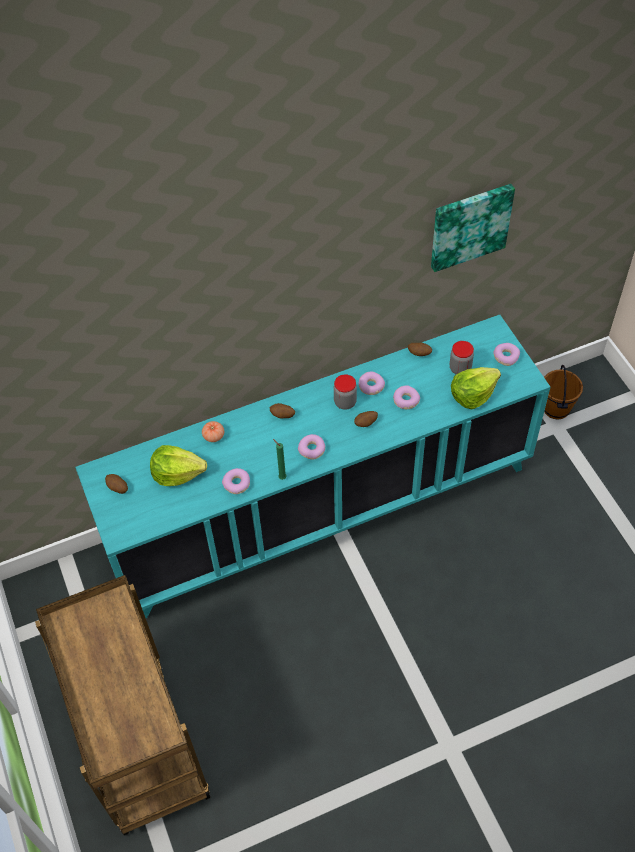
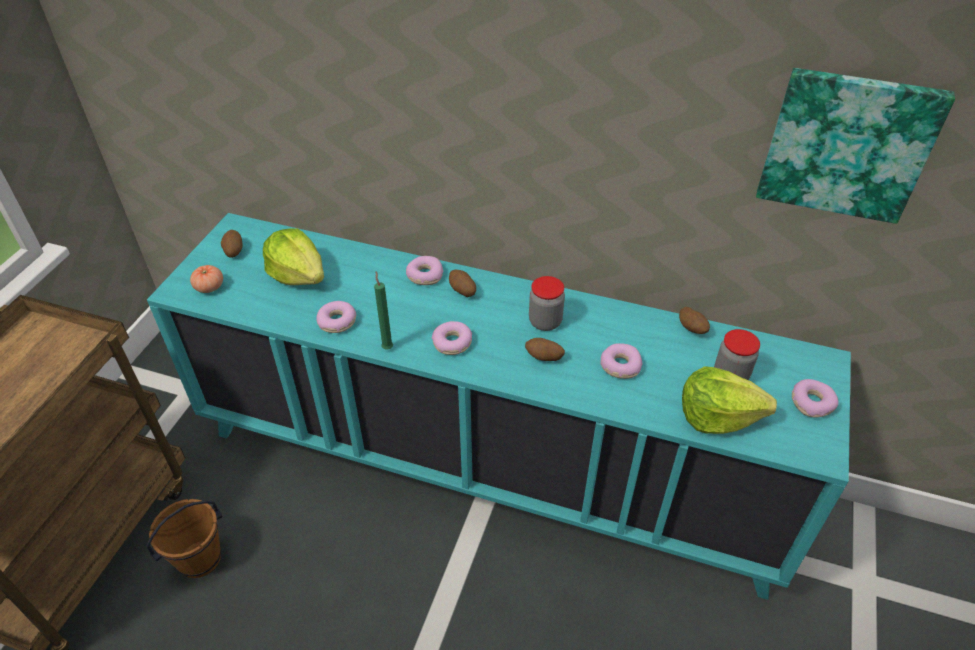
camera: 40 degrees right, 10 degrees down
tomato [202,421,224,442] -> tomato moved to [190,265,223,293]
donut [358,371,385,395] -> donut moved to [406,256,443,285]
brown bucket [544,365,583,419] -> brown bucket moved to [146,499,222,578]

